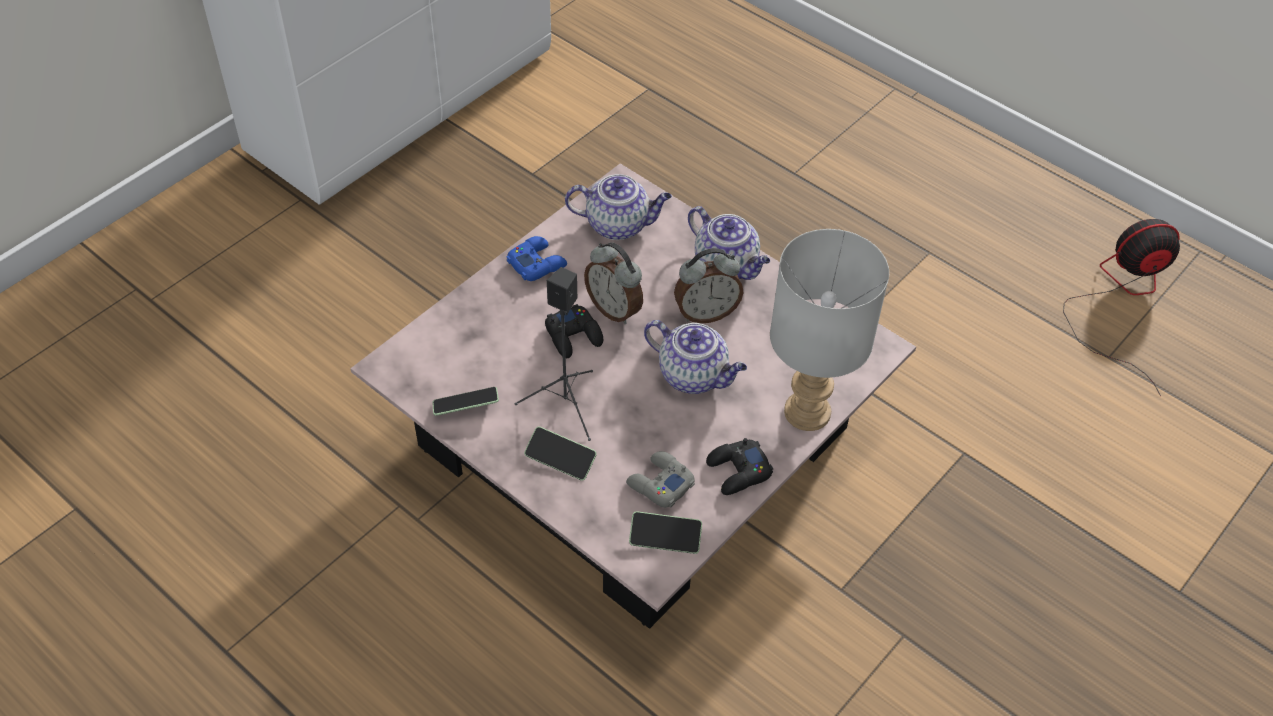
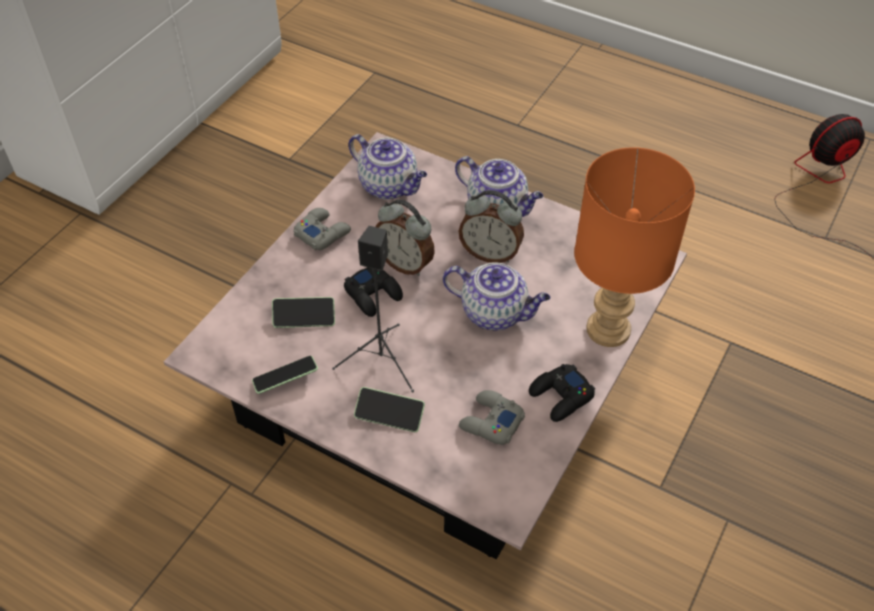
camera: 10 degrees left, 0 degrees up
blue game controller [507,236,567,281] -> grey game controller [293,208,351,250]
teapot [565,174,672,240] -> teapot turned 45 degrees clockwise [348,134,427,200]
phone [629,511,702,554] -> phone moved to [272,297,335,328]
alarm clock [674,248,744,323] -> alarm clock turned 45 degrees clockwise [459,190,524,263]
grey table lamp [770,229,889,431] -> orange table lamp [574,147,695,347]

